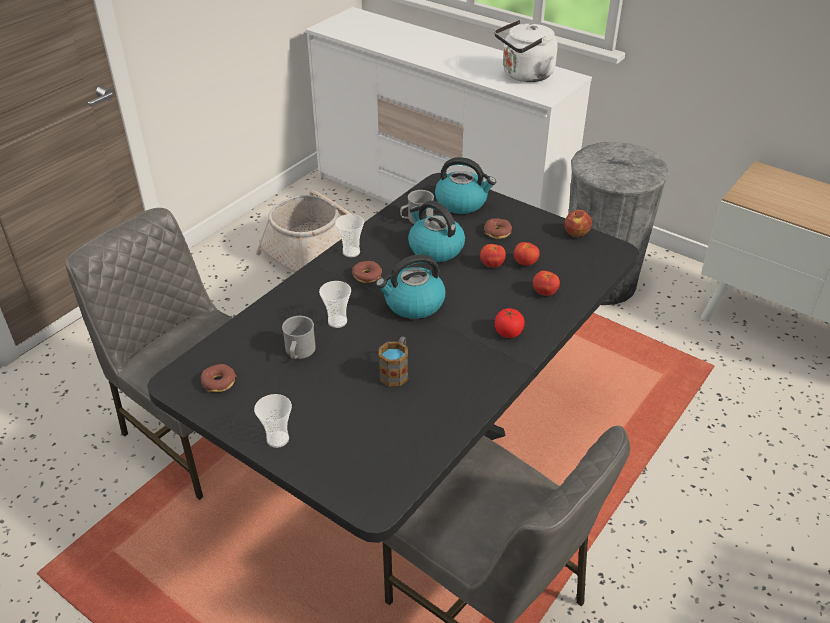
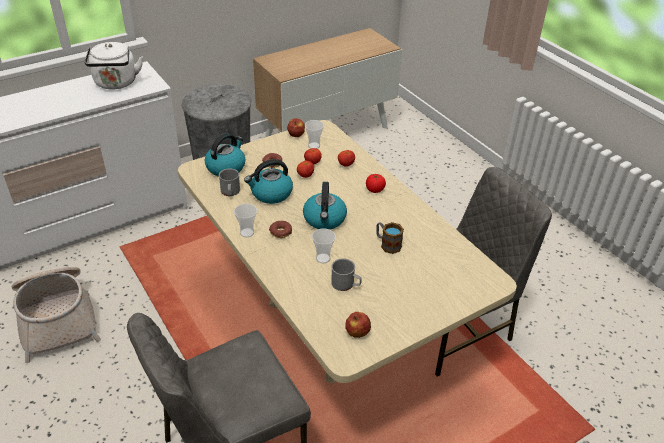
camera: 70 degrees left, 0 degrees up
black dining table [147,173,639,543] -> beige dining table [178,120,517,383]
donut [201,364,236,392] -> apple [345,312,371,338]
cup [254,394,292,448] -> cup moved to [305,120,324,149]

